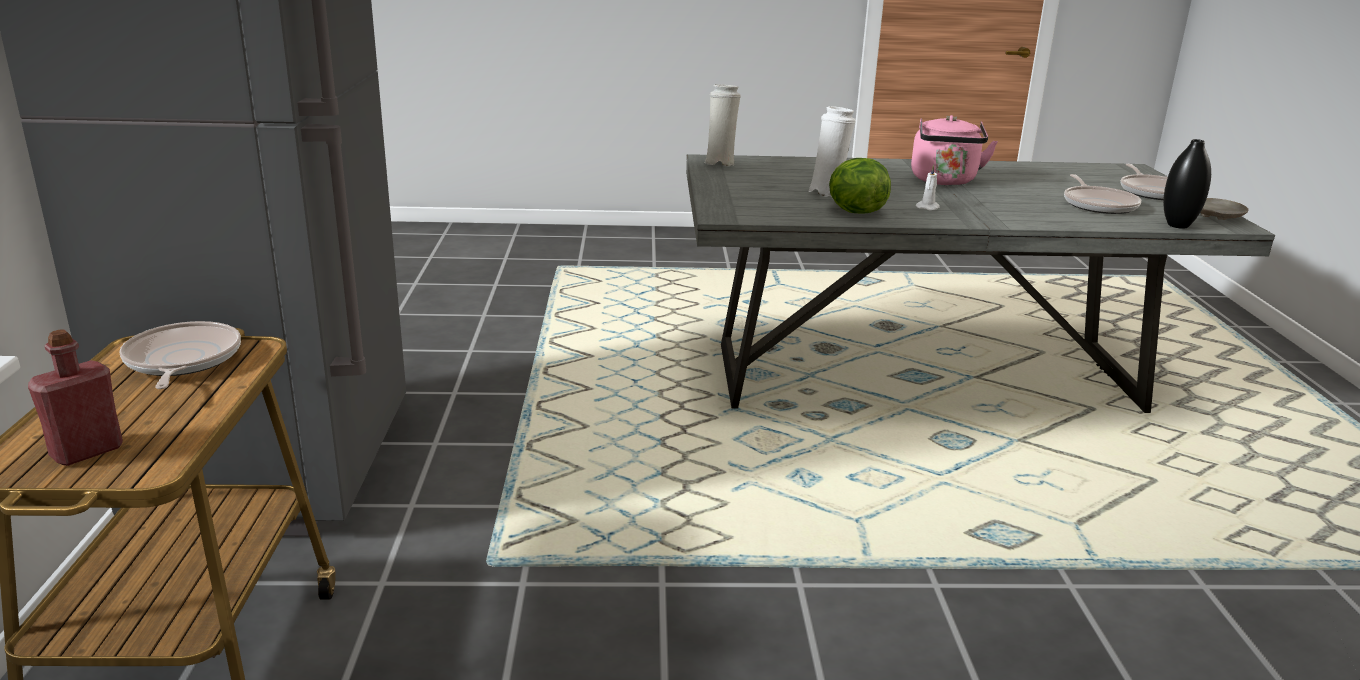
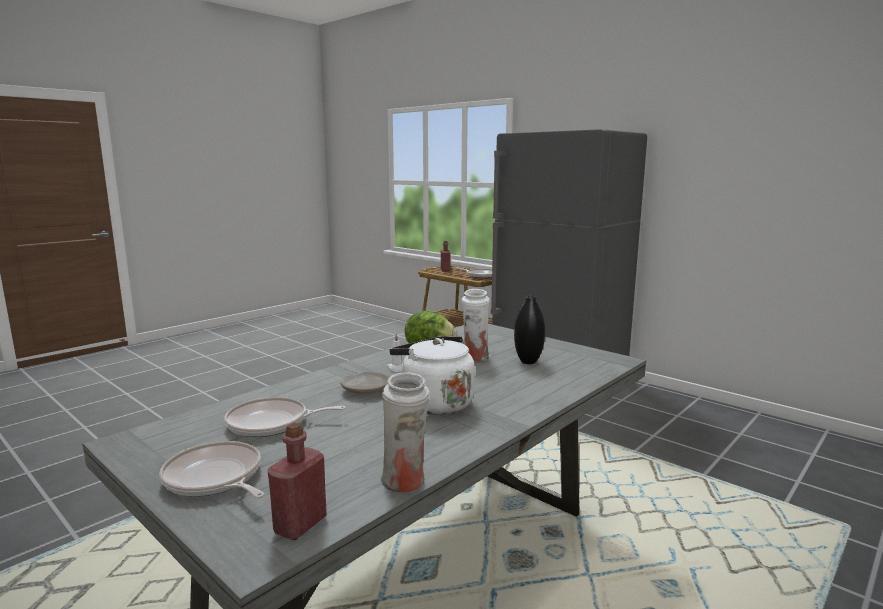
camera: 135 degrees right, 10 degrees down
white vase [704,84,741,166] -> white vase moved to [380,372,430,492]
pink kettle [911,115,998,185] -> white kettle [389,336,475,415]
frying pan [1064,174,1141,214] -> frying pan turned 45 degrees counterclockwise [224,397,346,437]
black vase [1163,139,1211,229] -> black vase moved to [514,296,545,364]
beige plate [1200,198,1249,220] -> beige plate moved to [340,372,389,394]
none -> red bottle [268,423,327,540]

